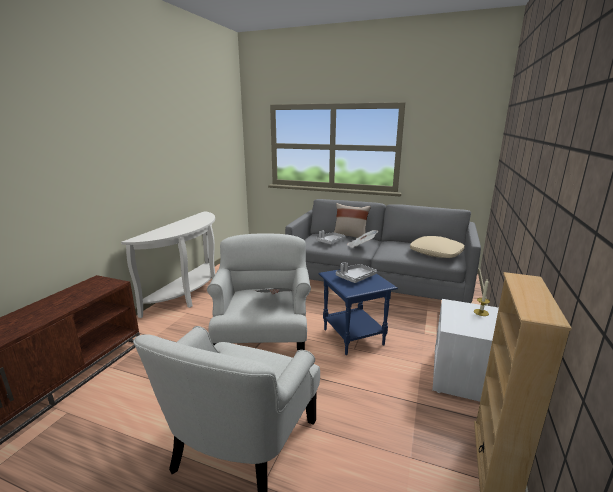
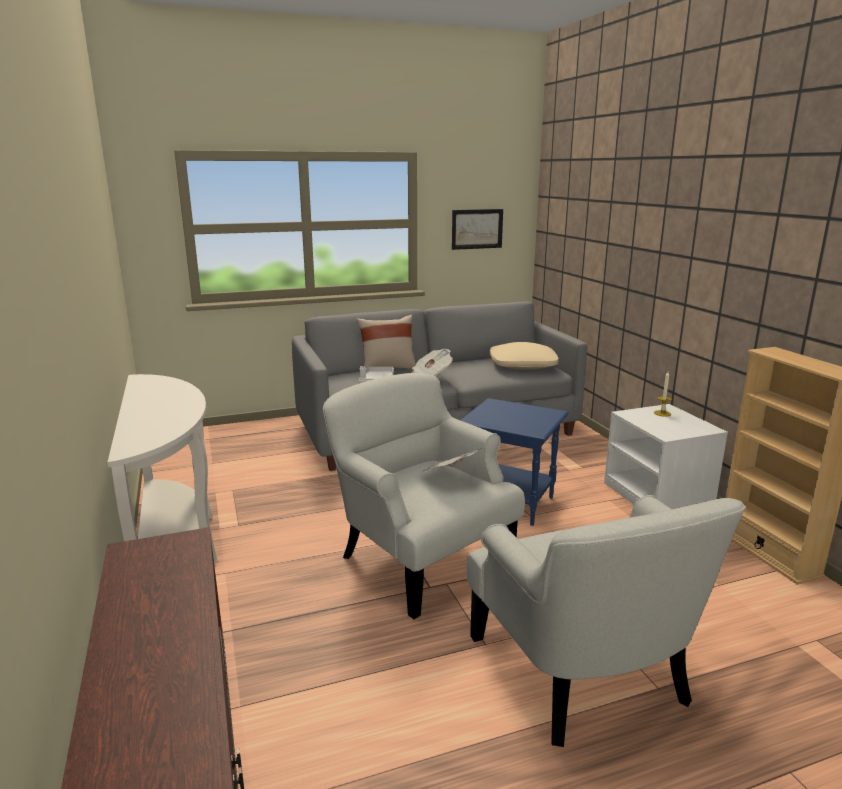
camera: 40 degrees left, 0 degrees up
grey tray [336,262,377,283] -> none
none -> picture [452,209,503,250]

